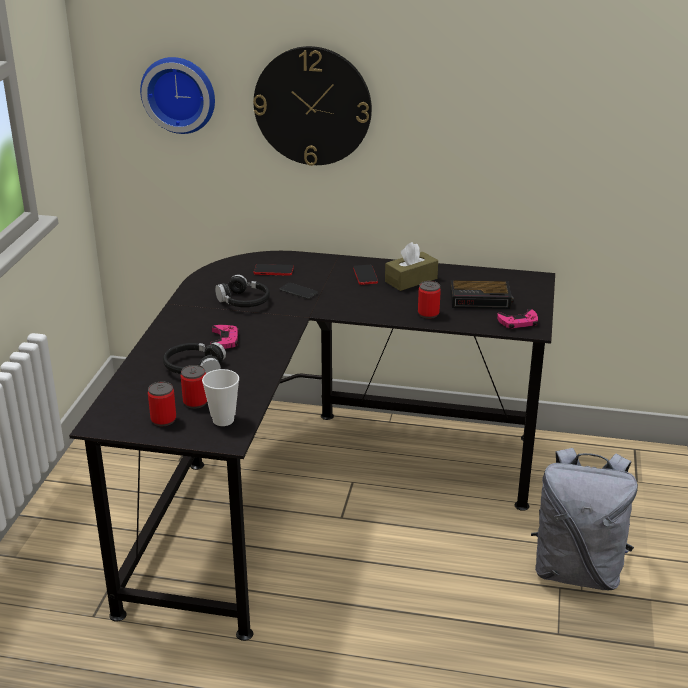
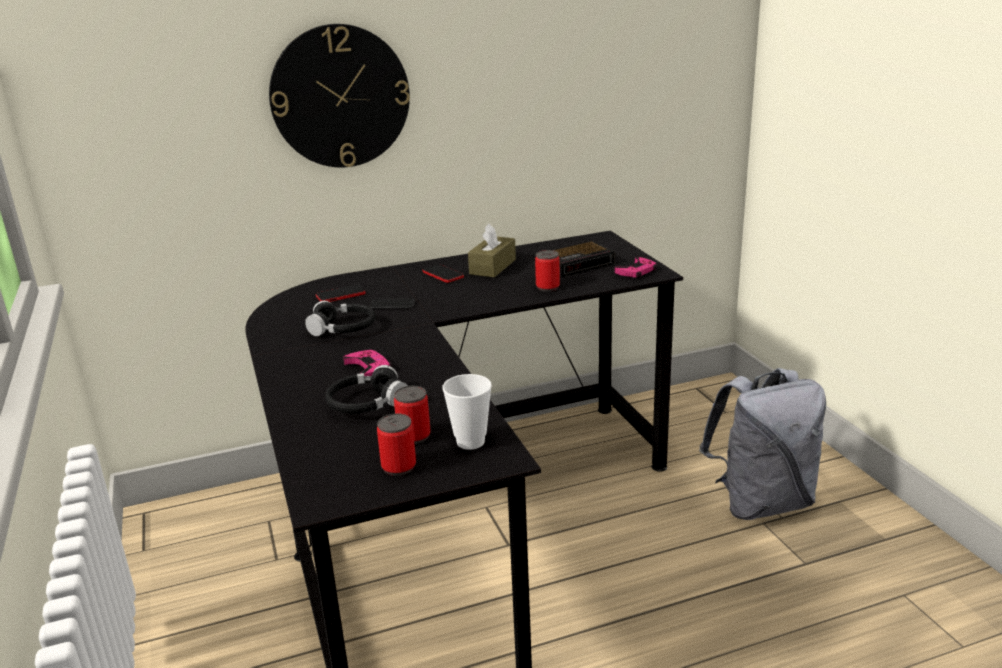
camera: 30 degrees left, 5 degrees down
wall clock [140,57,215,134] -> none

